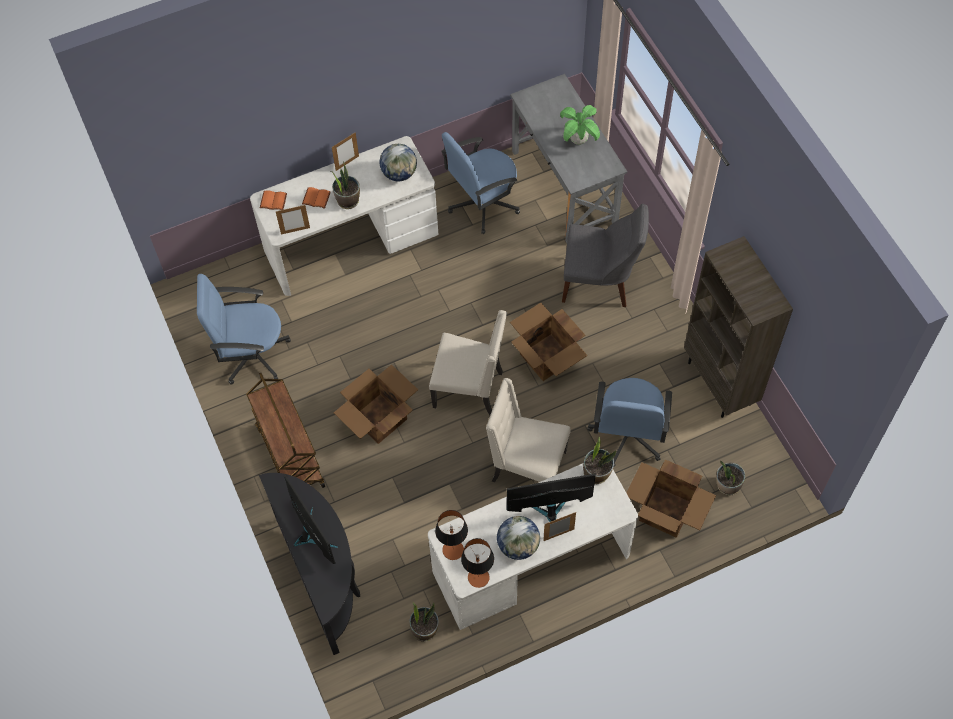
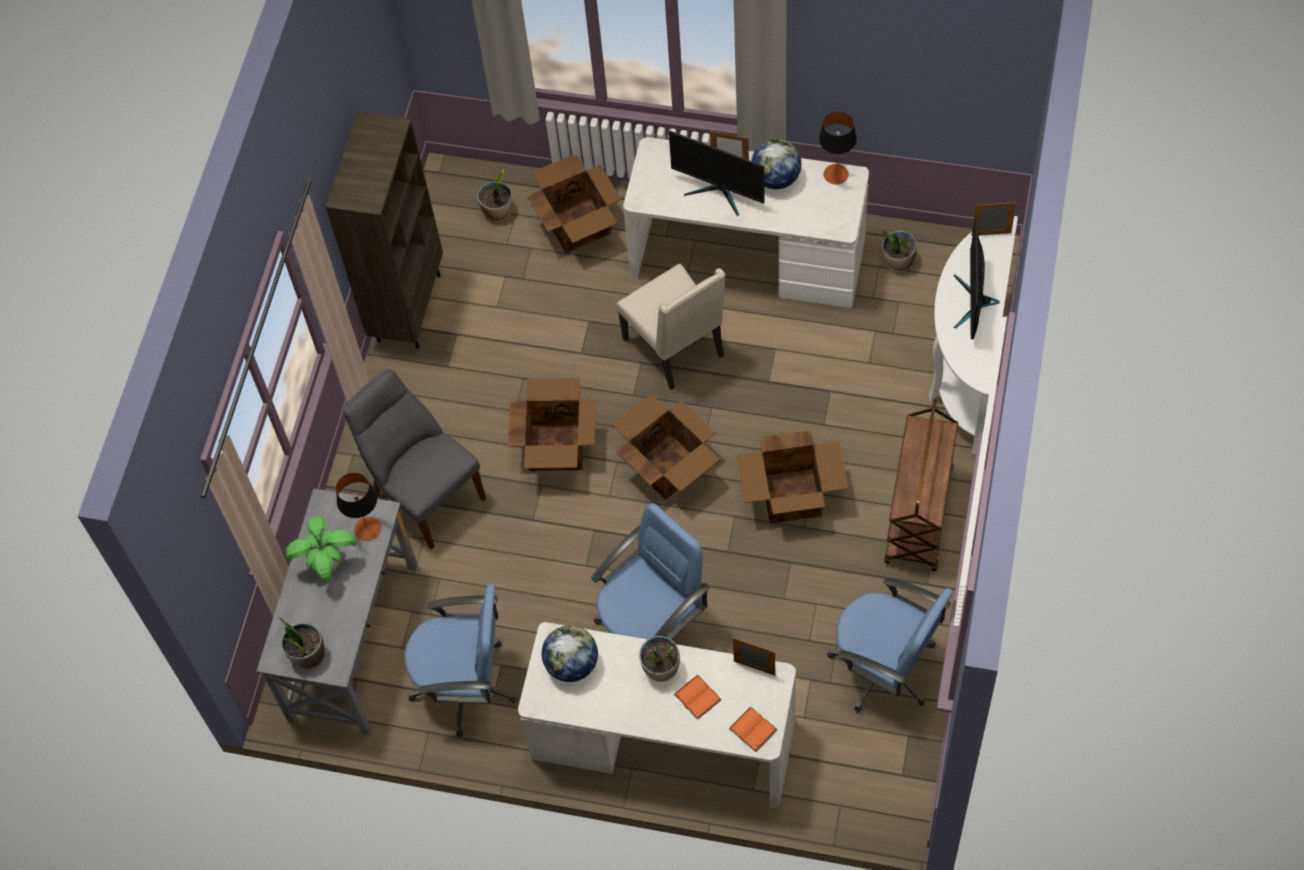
camera: 140 degrees left, 0 degrees up
black console table [259,473,360,655] -> white console table [929,216,1018,455]
picture frame [332,132,359,171] -> picture frame moved to [971,202,1016,236]
beige chair [429,310,507,415] -> cardboard box [612,394,720,500]
table lamp [435,510,468,560] -> table lamp moved to [336,473,381,541]
potted plant [583,437,616,484] -> potted plant moved to [279,617,325,670]
blue office chair [587,378,672,468] -> blue office chair moved to [591,503,709,640]

